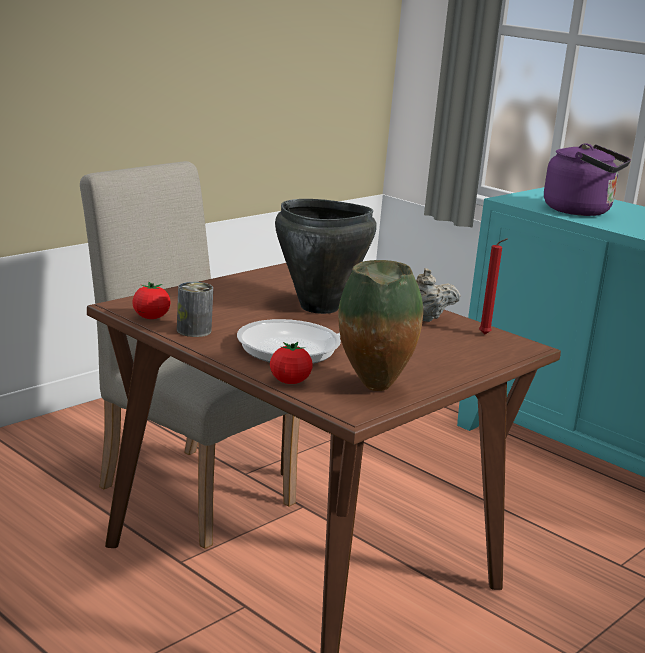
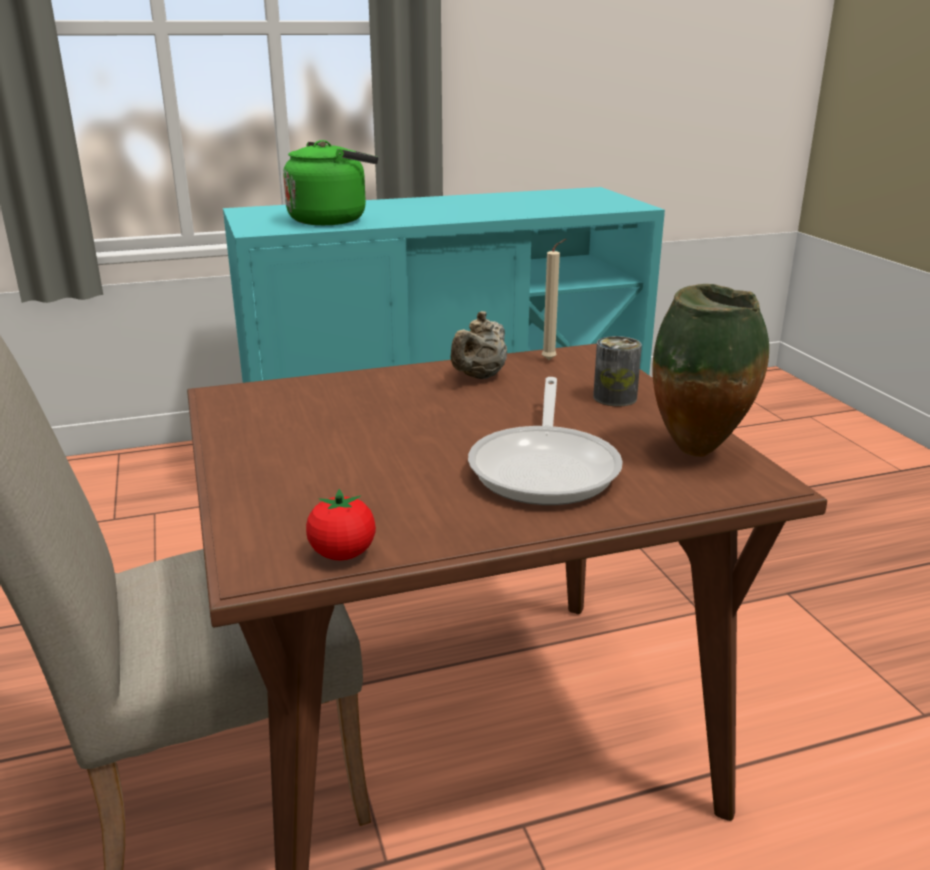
camera: 60 degrees left, 5 degrees up
can [177,282,213,337] -> can moved to [593,336,642,407]
tomato [270,342,313,384] -> none
black cooking pot [275,199,377,314] -> none
red candle [479,239,508,335] -> beige candle [542,239,566,360]
purple kettle [544,143,631,216] -> green kettle [283,140,378,225]

